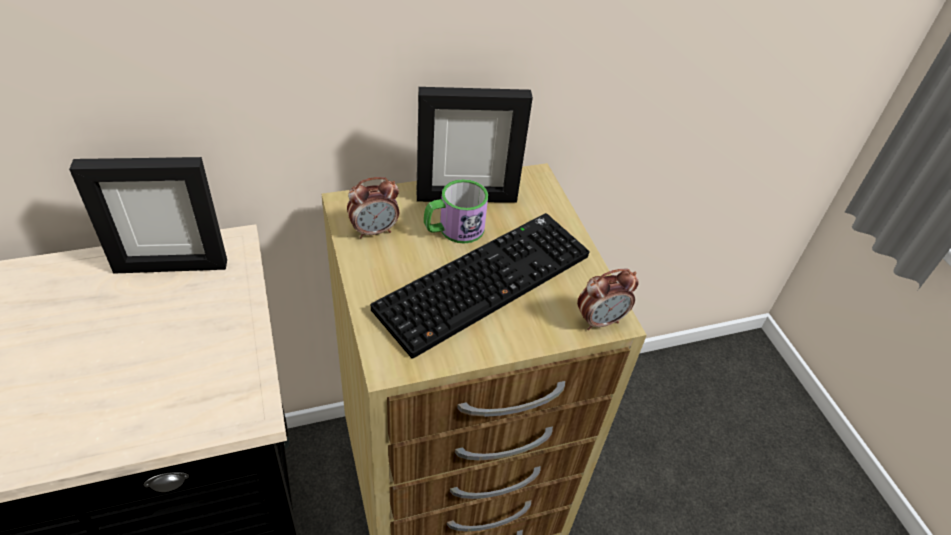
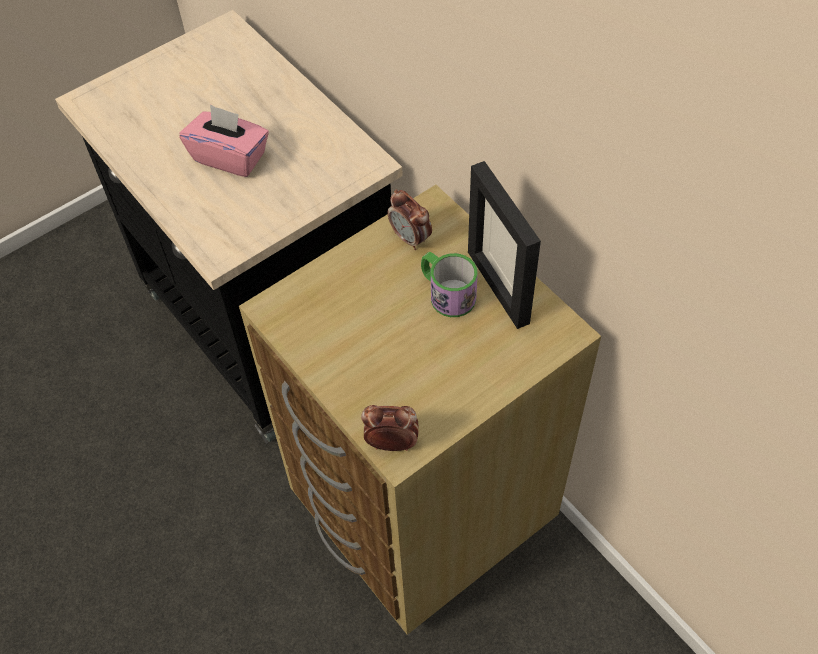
camera: 75 degrees right, 10 degrees up
picture frame [69,157,227,274] -> none
keyboard [371,213,590,359] -> none
alarm clock [577,269,639,330] -> alarm clock turned 135 degrees clockwise [361,405,419,451]
none -> pink tissue box [179,104,269,177]

